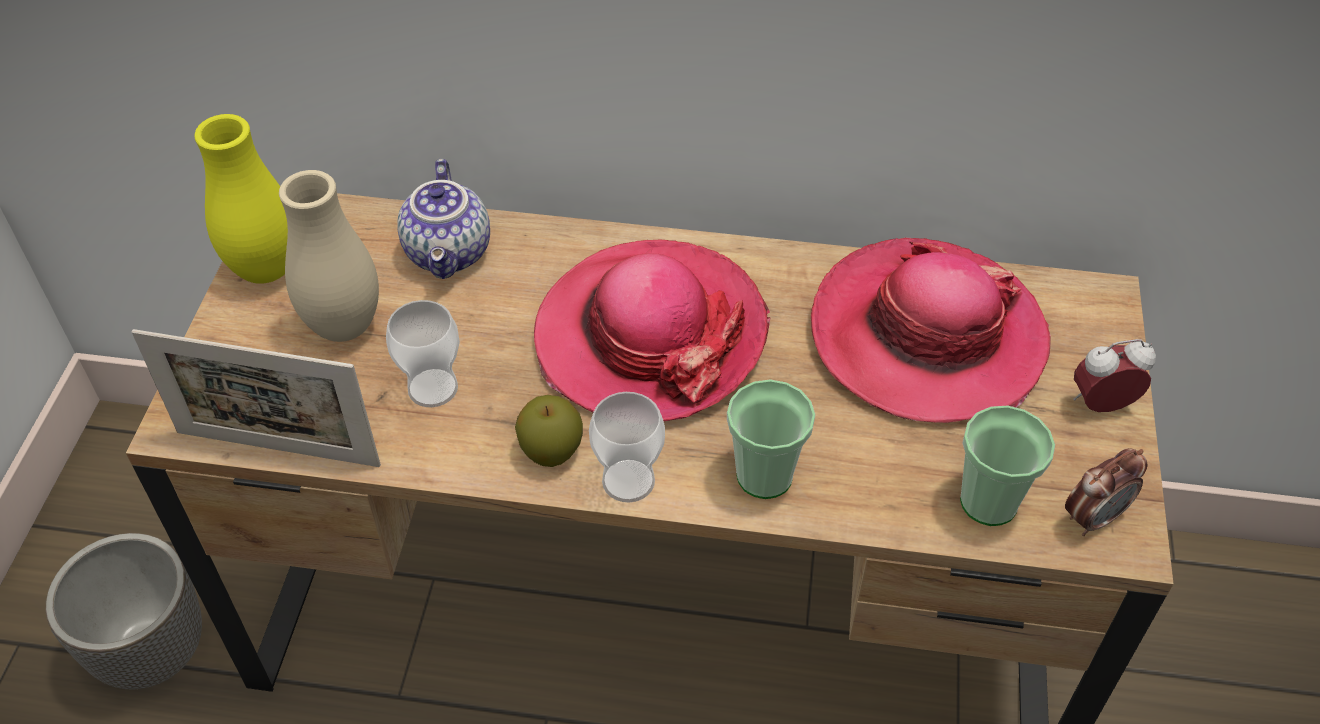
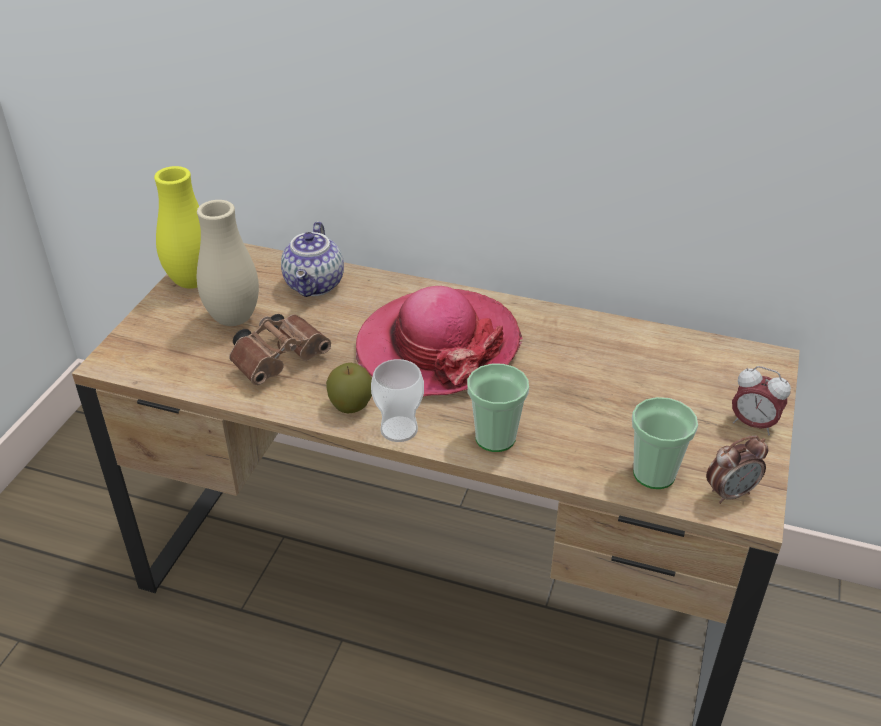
camera: 10 degrees right, 10 degrees down
planter [45,533,202,690] -> none
picture frame [131,329,381,467] -> none
cup [386,300,460,407] -> brown binoculars [229,314,331,385]
hat [811,238,1050,423] -> none
alarm clock [1073,339,1156,412] -> alarm clock turned 150 degrees counterclockwise [732,366,791,436]

